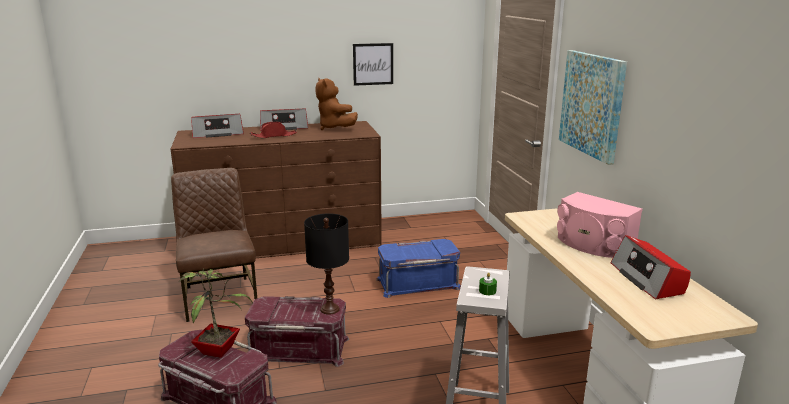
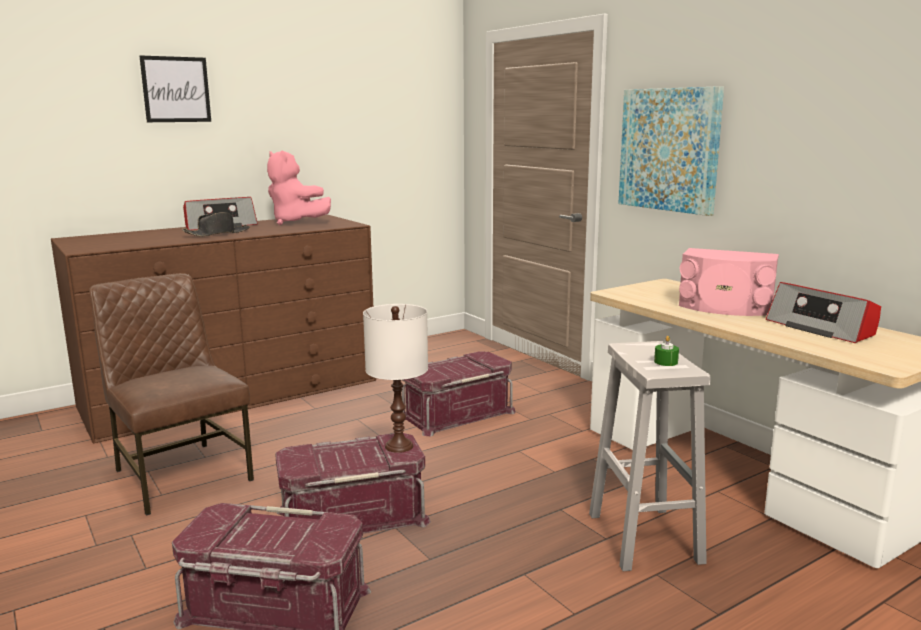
camera: 20 degrees left, 5 degrees down
potted plant [178,269,253,358] -> none
radio [191,114,244,138] -> none
red hat [250,122,297,138] -> black hat [182,212,250,237]
black table lamp [304,214,349,314] -> white table lamp [363,304,428,453]
brown plush toy [316,78,358,130] -> pink plush toy [267,151,331,225]
picture [353,43,393,86] -> picture moved to [139,56,211,122]
blue storage box [376,239,461,298] -> red storage box [402,351,516,436]

